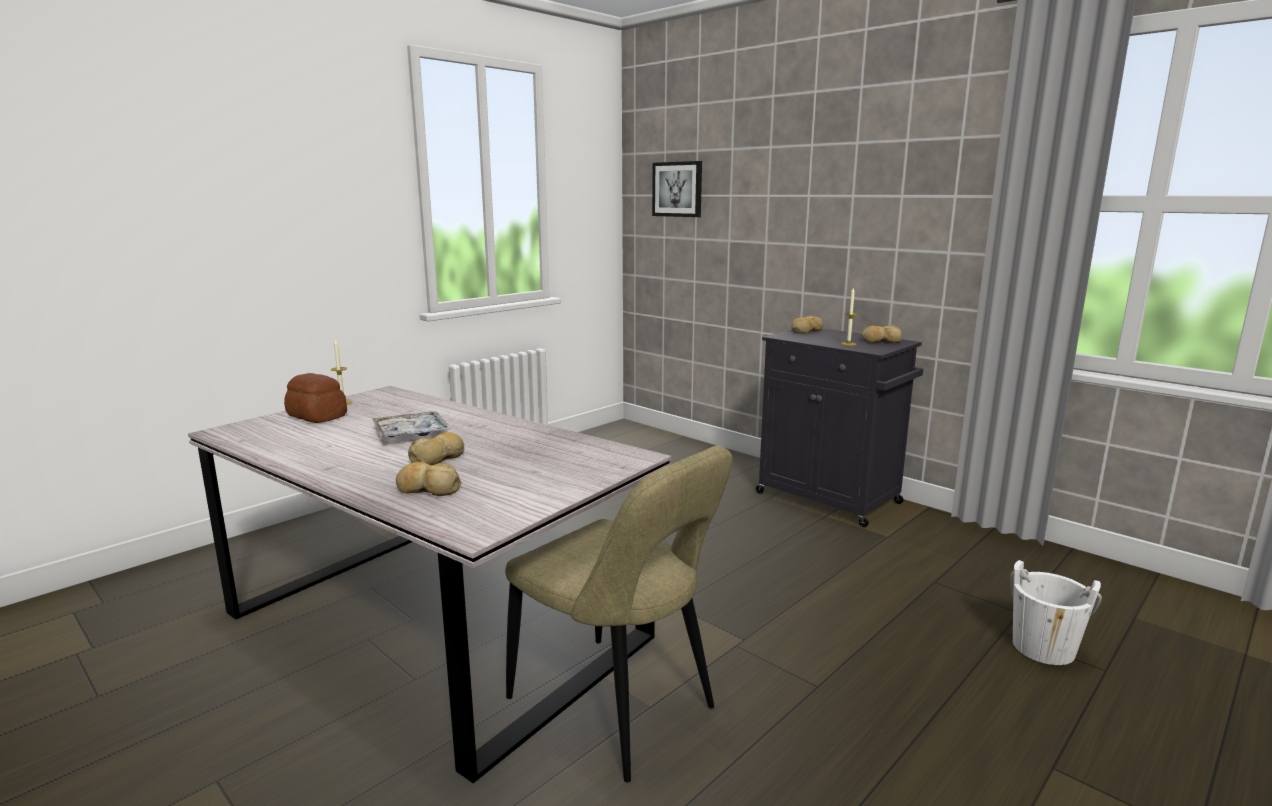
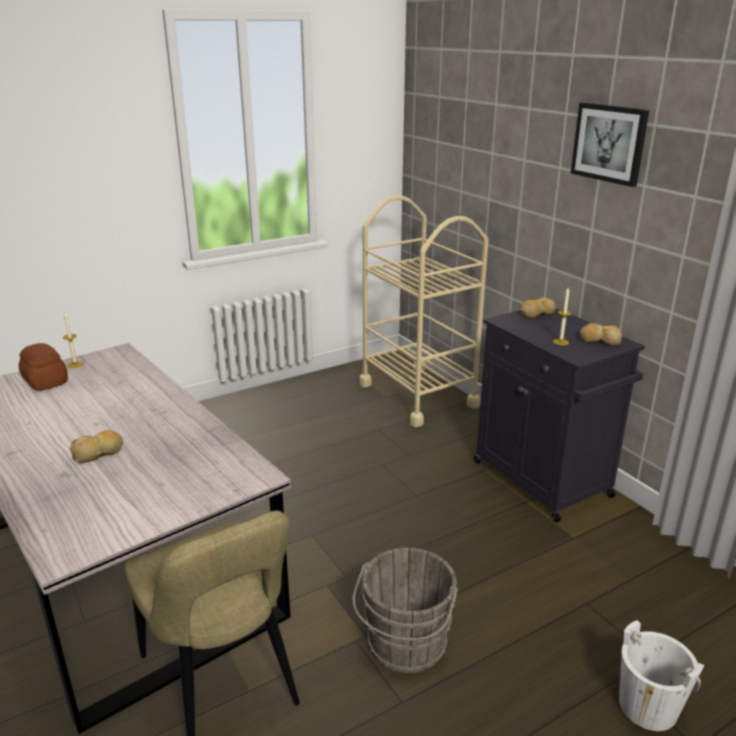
camera: 15 degrees right, 10 degrees up
tray [372,411,452,439] -> none
bread [396,462,462,496] -> none
picture [652,161,702,217] -> picture moved to [571,103,649,187]
none -> grey bucket [352,548,458,673]
none -> beige cart [359,195,489,427]

